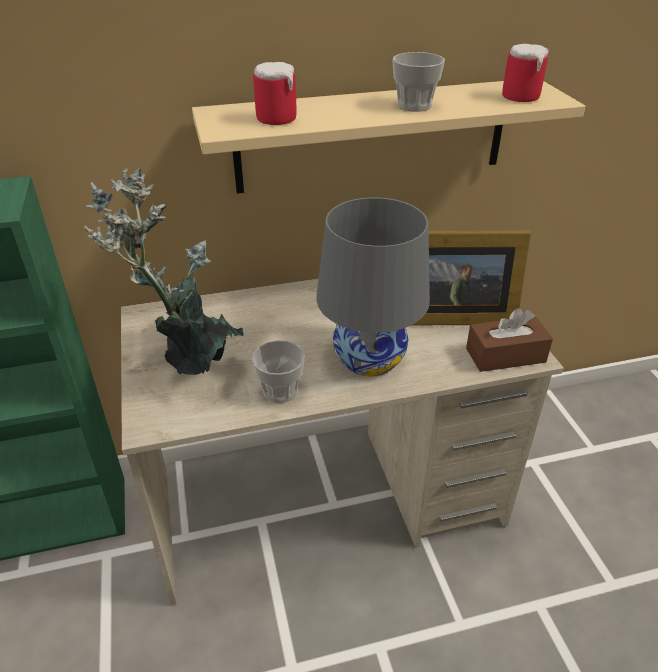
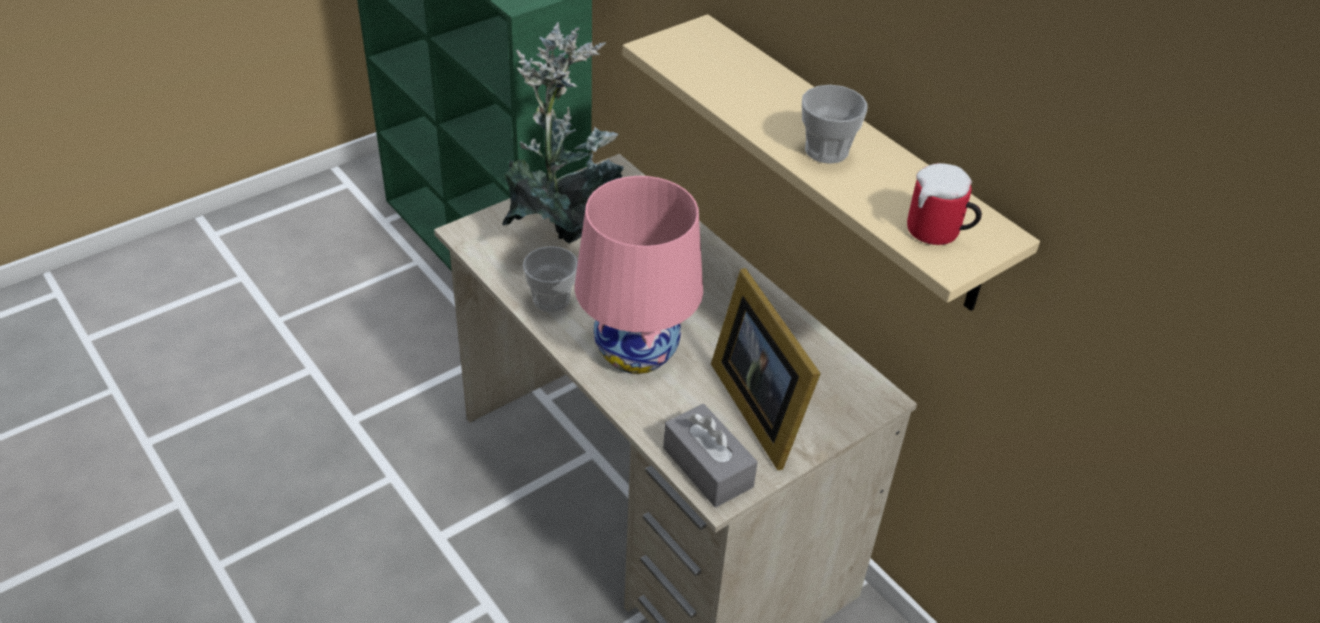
camera: 65 degrees right, 5 degrees up
mug [253,62,297,125] -> none
grey table lamp [316,197,430,377] -> pink table lamp [575,176,703,374]
brown tissue box [466,308,553,372] -> grey tissue box [663,404,758,507]

